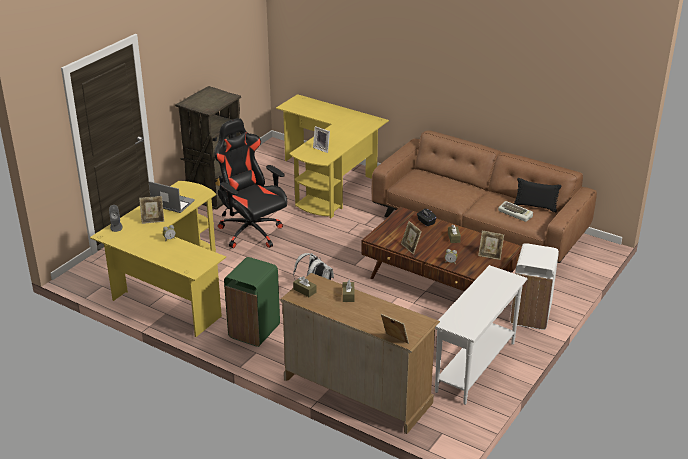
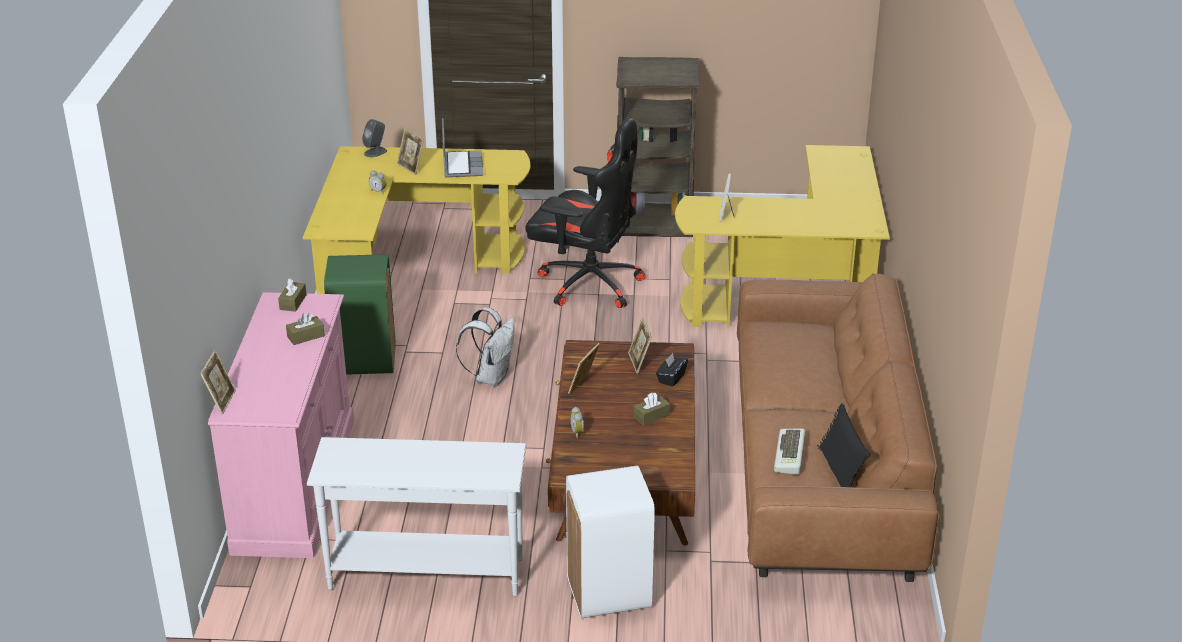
camera: 60 degrees right, 0 degrees up
black office chair [214,118,287,248] -> black office chair turned 90 degrees clockwise [525,117,646,308]
brown cabinet [280,273,440,434] -> pink cabinet [208,292,354,558]
picture frame [478,231,504,260] -> picture frame moved to [628,317,652,374]

